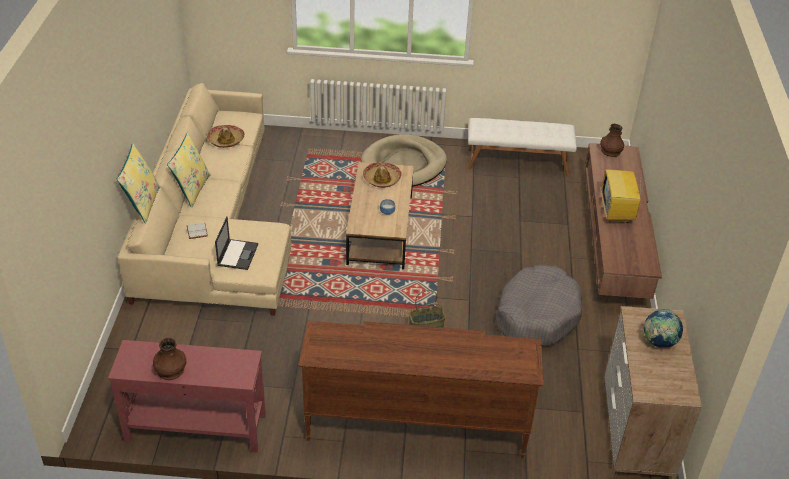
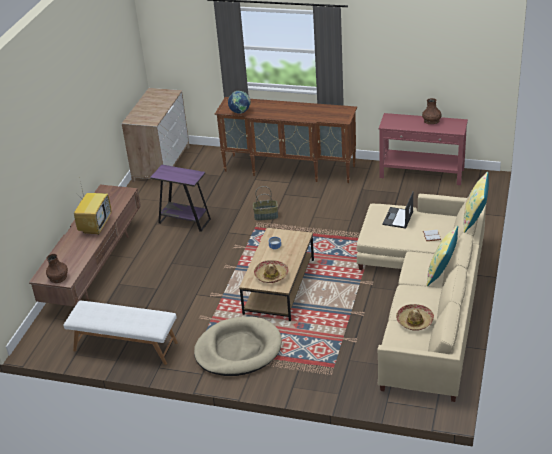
camera: 165 degrees left, 5 degrees down
grey dog bed [496,265,582,346] -> purple side table [150,165,211,232]
globe [644,309,683,347] -> globe moved to [228,91,251,114]

